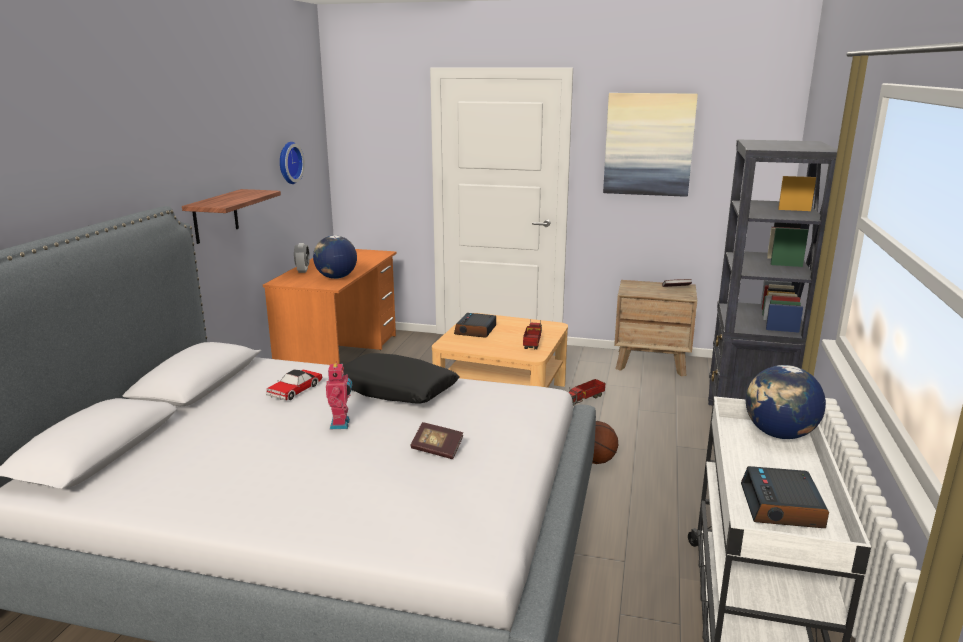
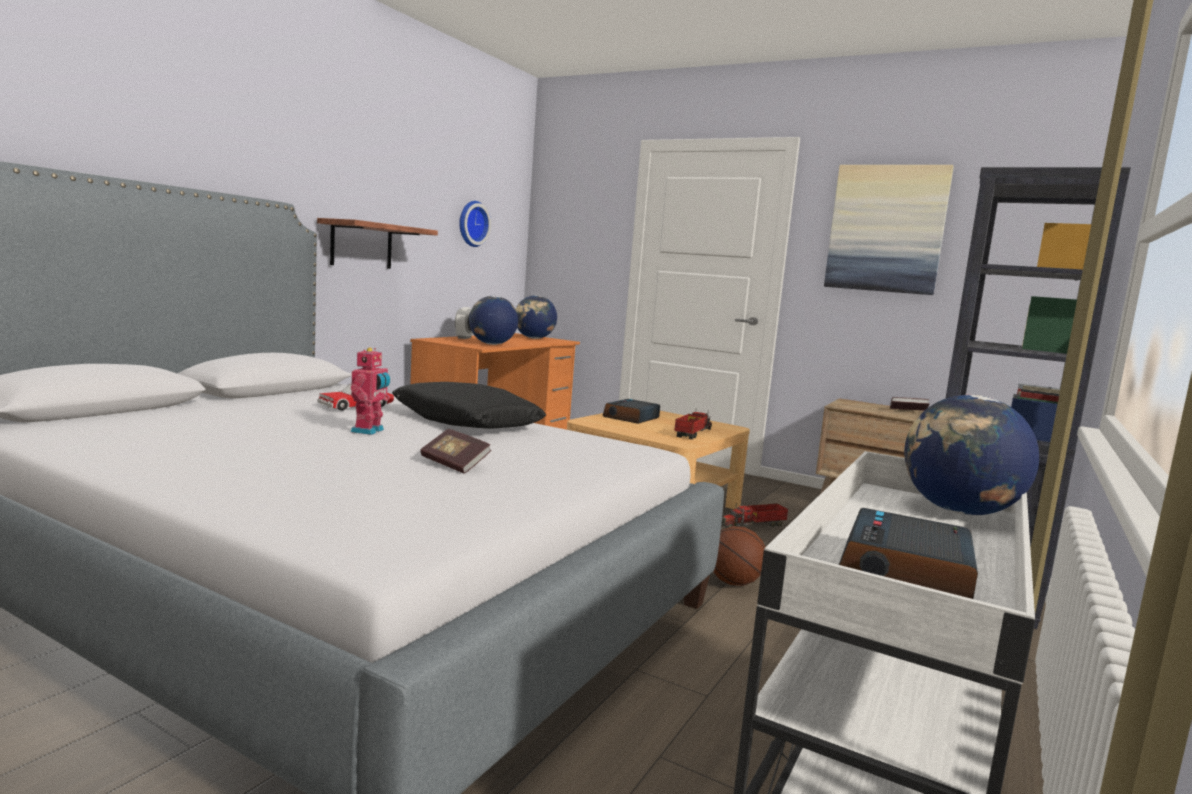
camera: 15 degrees right, 10 degrees down
none -> globe [516,295,557,339]

